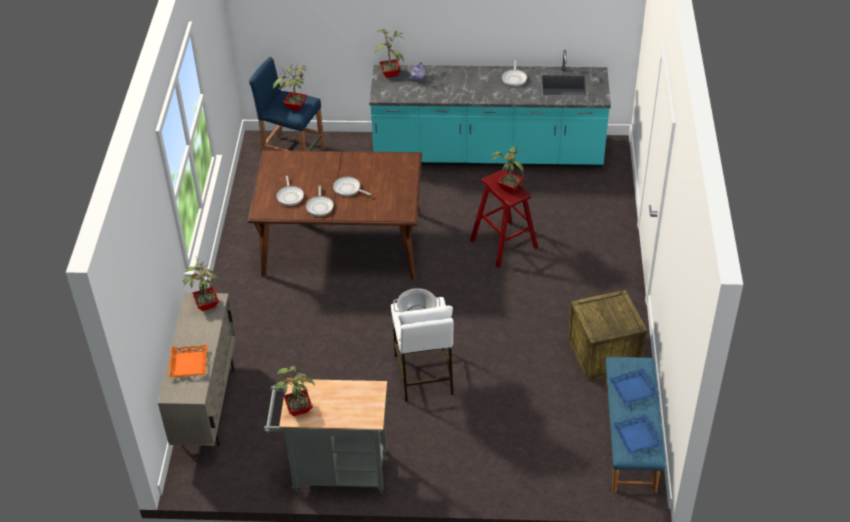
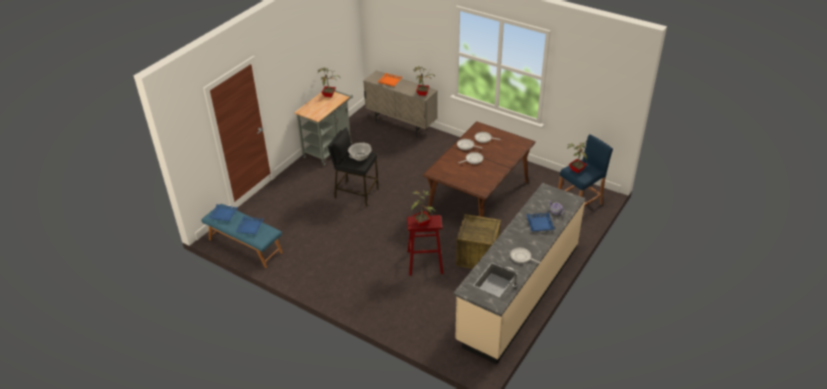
camera: 120 degrees right, 5 degrees down
turquoise counter [369,50,611,167] -> beige counter [453,183,586,364]
potted plant [375,29,404,78] -> none
white stool [391,297,454,402] -> black stool [328,127,378,206]
crate [568,290,647,381] -> crate moved to [456,214,501,269]
none -> blue tray [526,213,555,231]

